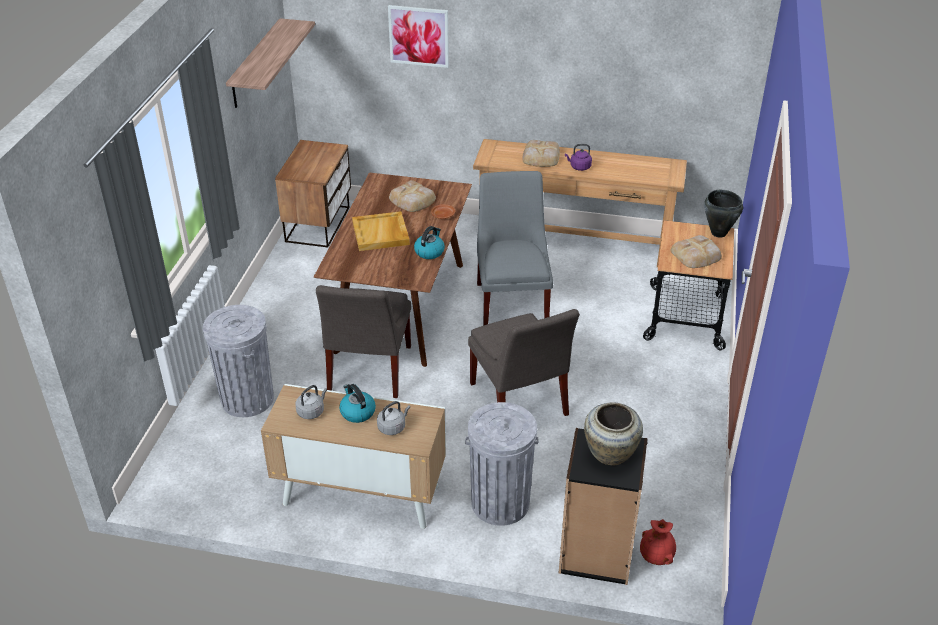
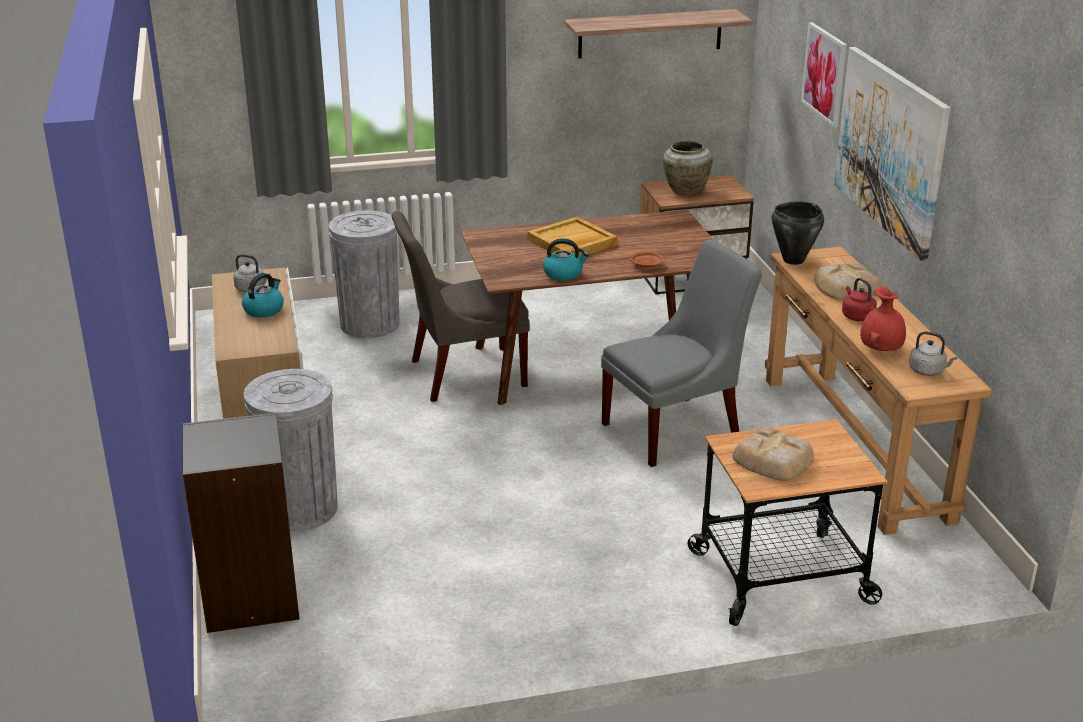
camera: 65 degrees right, 10 degrees down
grey kettle [377,401,410,435] -> grey kettle moved to [909,331,958,376]
bread [389,180,436,212] -> none
grey chair [468,309,580,416] -> none
purple kettle [565,144,592,171] -> red kettle [842,278,877,321]
beige vase [584,402,643,466] -> beige vase moved to [663,140,713,196]
red vase [640,519,676,565] -> red vase moved to [860,286,906,351]
black cooking pot [704,190,743,237] -> black cooking pot moved to [771,201,824,265]
none -> picture [834,47,951,261]

